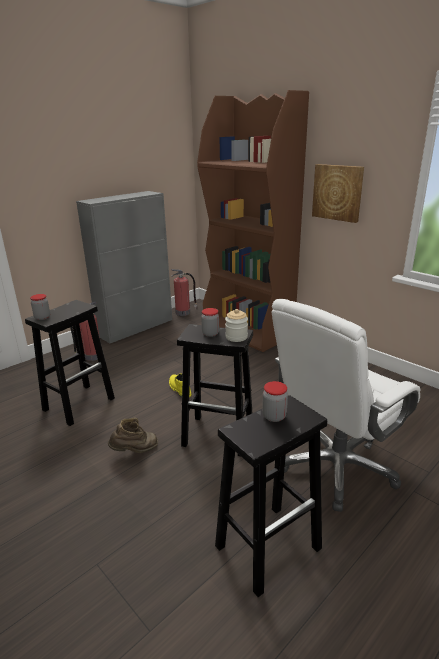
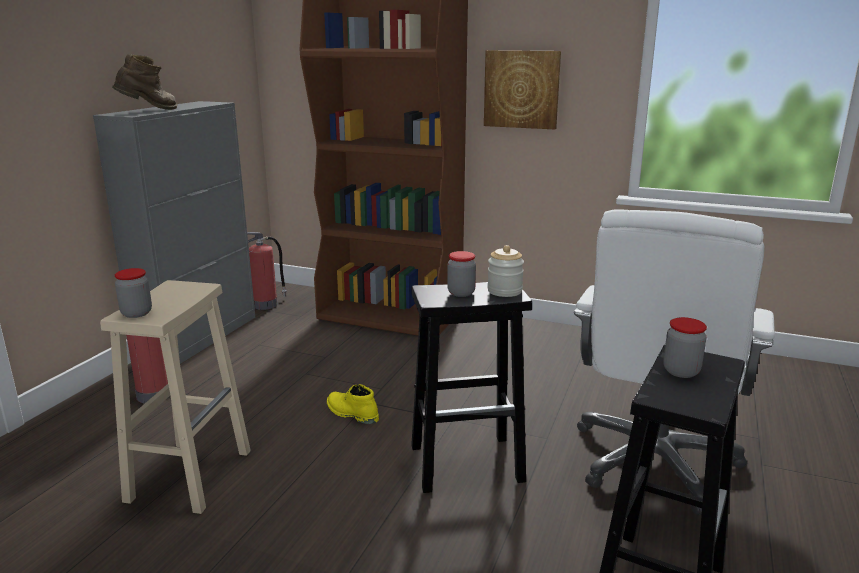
camera: 25 degrees left, 5 degrees down
black stool [25,300,115,426] -> beige stool [100,280,251,514]
brown boot [108,418,158,453] -> brown boot moved to [112,54,177,110]

